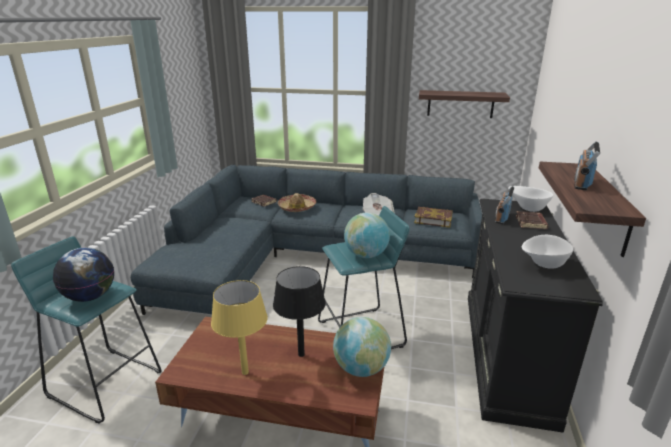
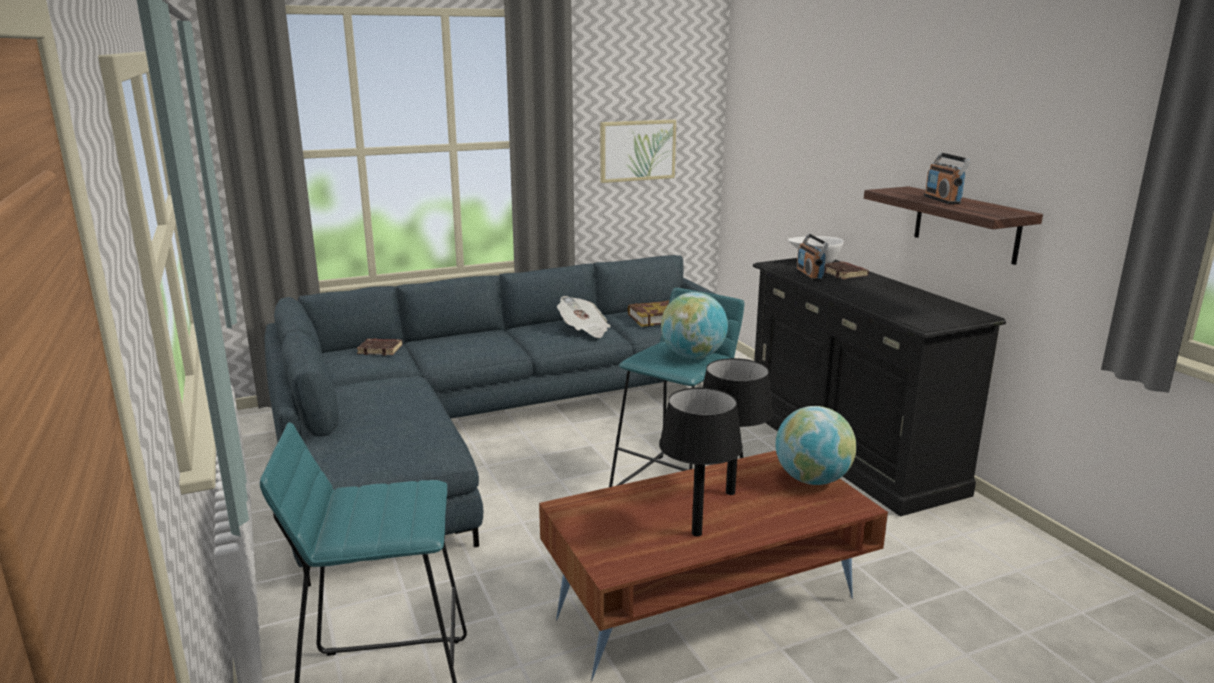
camera: 35 degrees left, 5 degrees down
globe [53,248,114,302] -> none
yellow table lamp [211,280,268,375] -> black table lamp [659,388,743,536]
hat [278,193,316,212] -> none
shelf [419,90,510,118] -> picture [600,119,676,183]
white bowl [522,235,573,268] -> none

